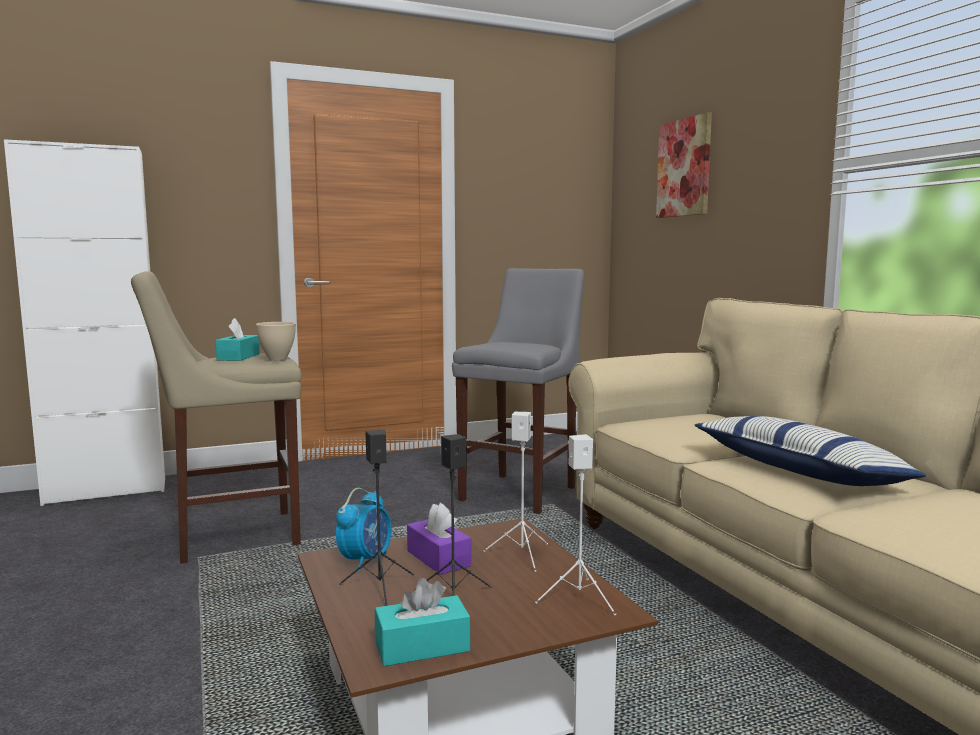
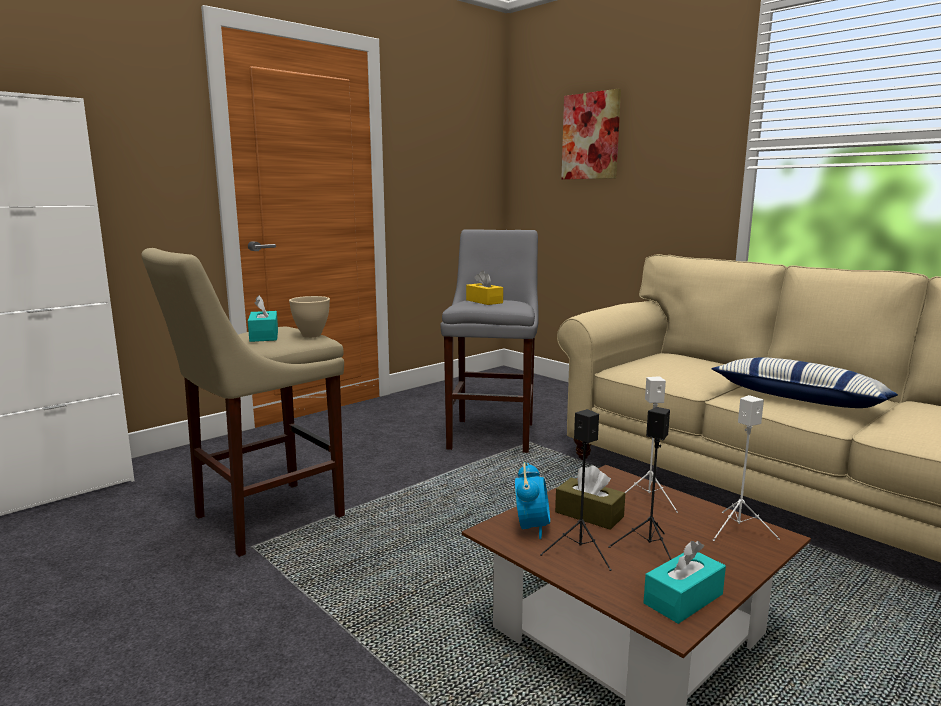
camera: 20 degrees left, 5 degrees up
purple tissue box [407,503,471,575] -> brown tissue box [555,465,625,530]
none -> yellow tissue box [466,270,503,305]

